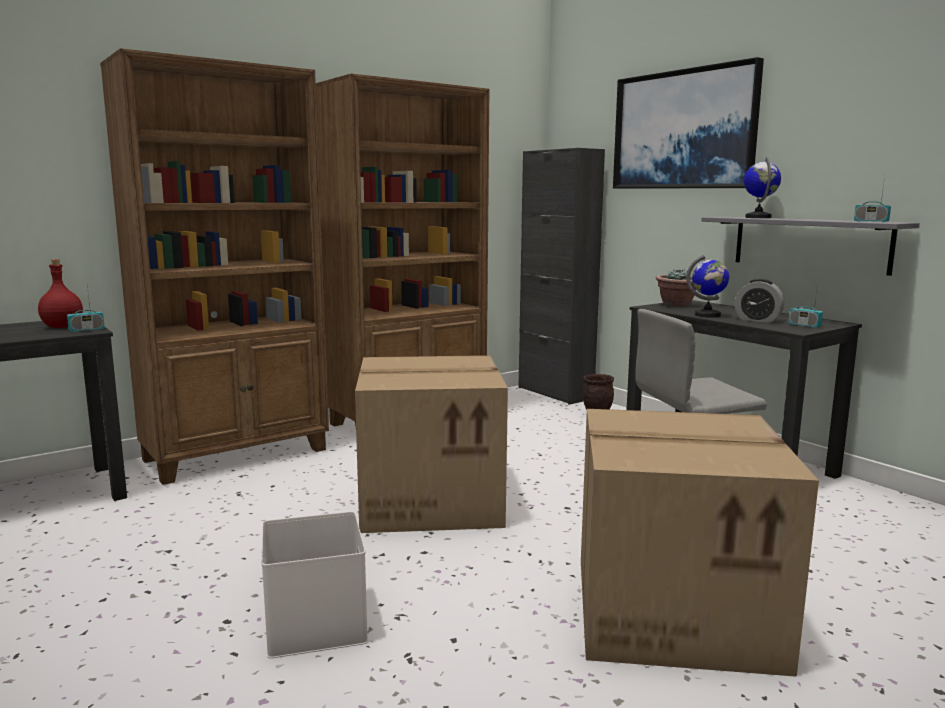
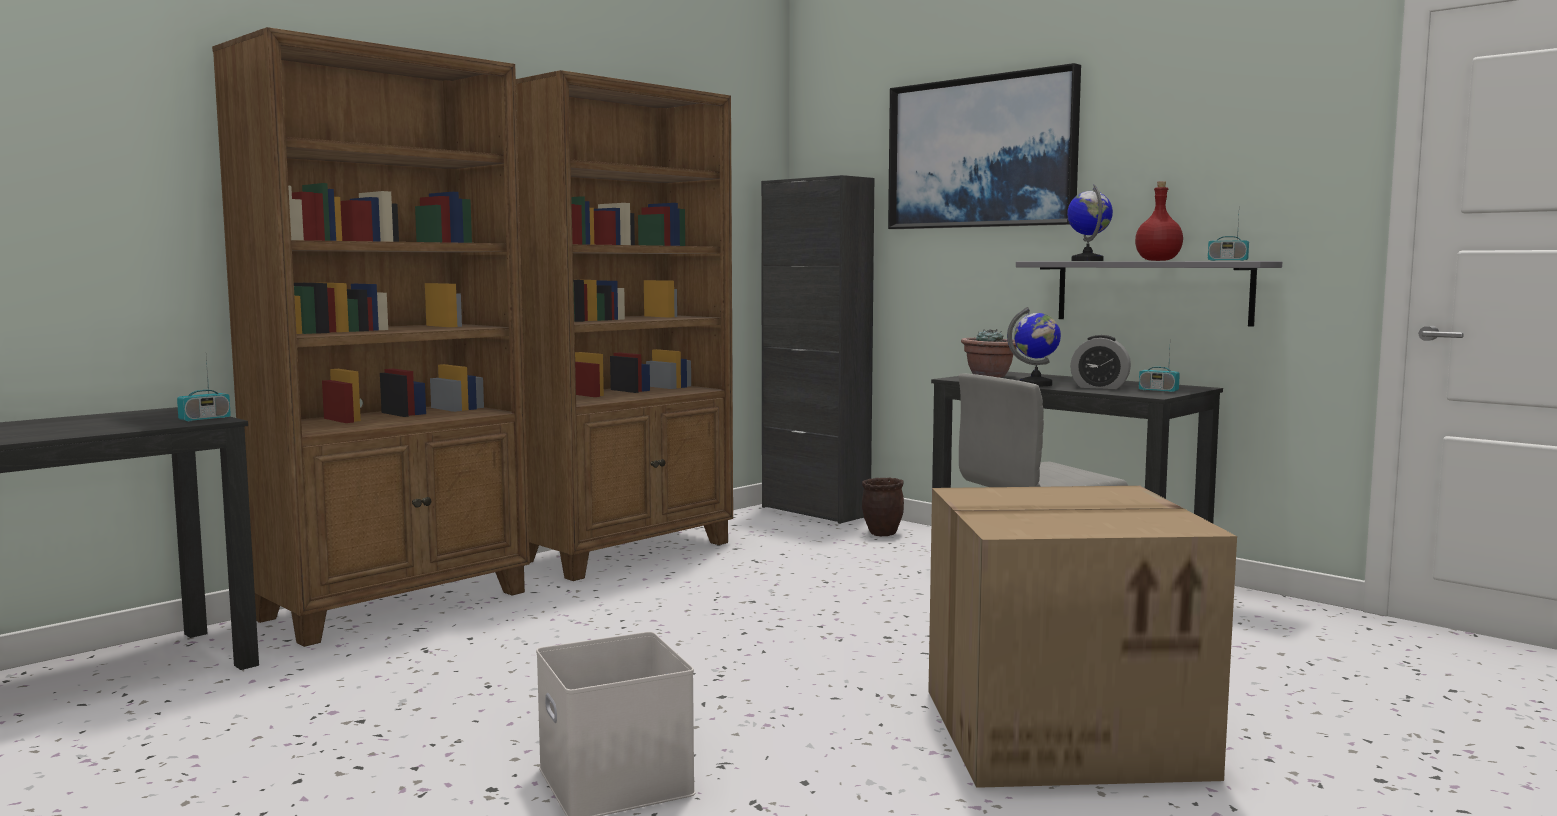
camera: 10 degrees left, 5 degrees down
red bottle [38,259,83,328] -> red bottle moved to [1135,181,1183,261]
cardboard box [355,355,508,533] -> none

